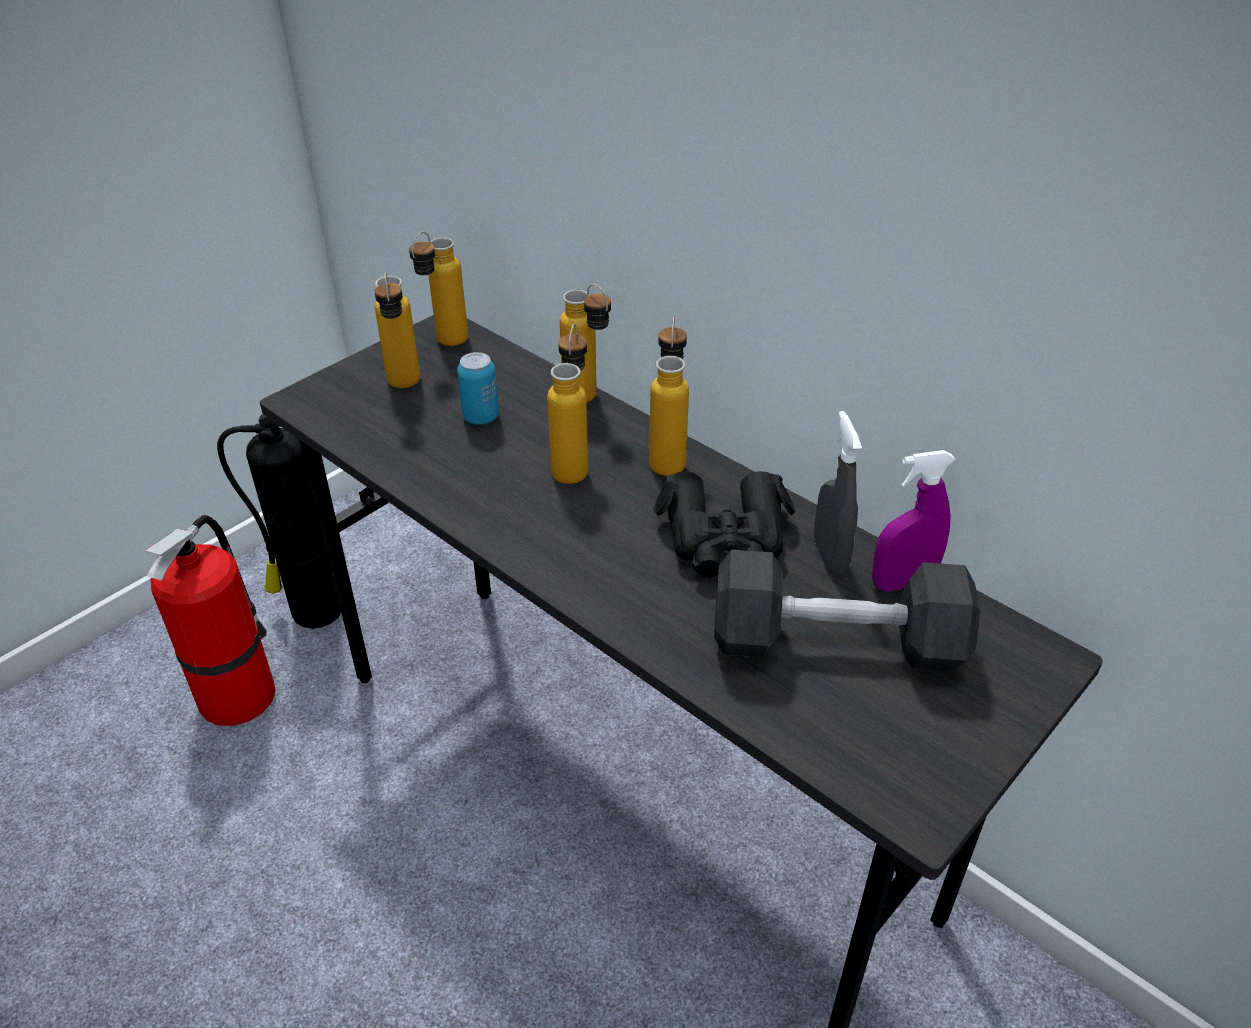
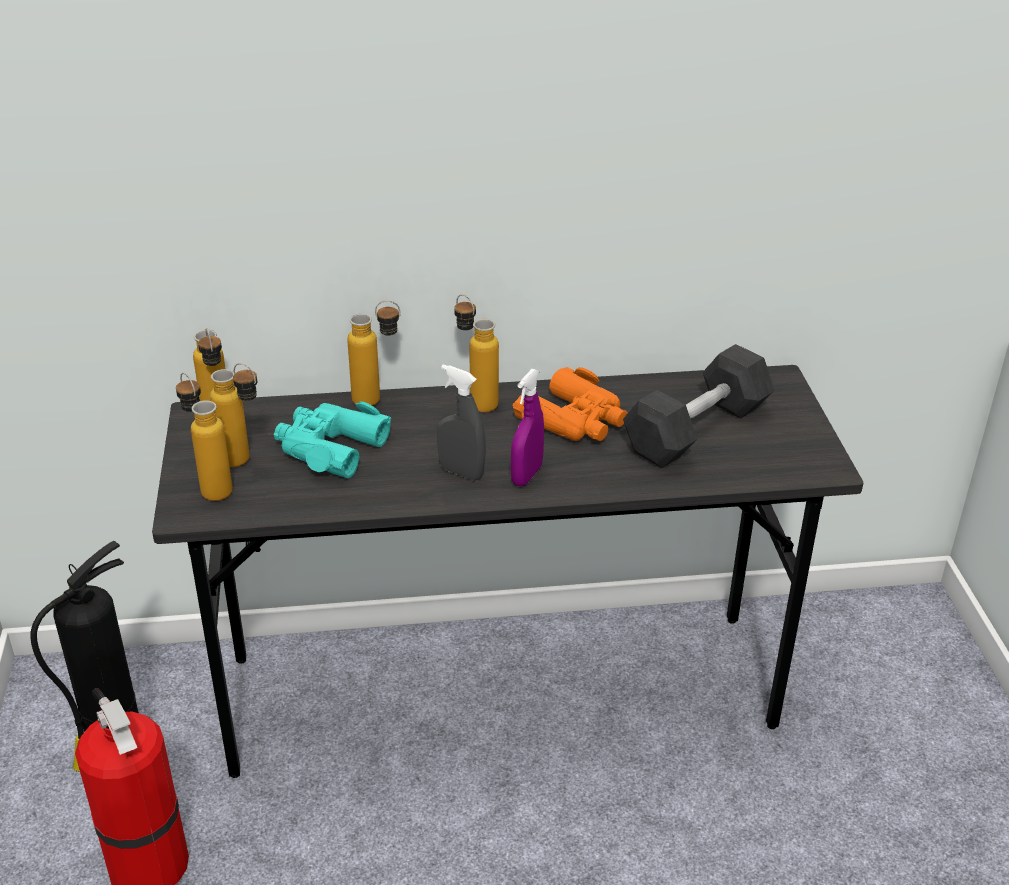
camera: 50 degrees left, 5 degrees down
can [457,352,499,425] -> turquoise binoculars [274,401,391,478]
bottle [547,324,588,484] -> bottle moved to [176,372,233,501]
black binoculars [654,471,795,578] -> orange binoculars [513,367,628,441]
grey spray bottle [814,411,862,575] -> grey spray bottle moved to [437,364,486,481]
purple spray bottle [872,450,956,591] -> purple spray bottle moved to [511,369,544,486]

